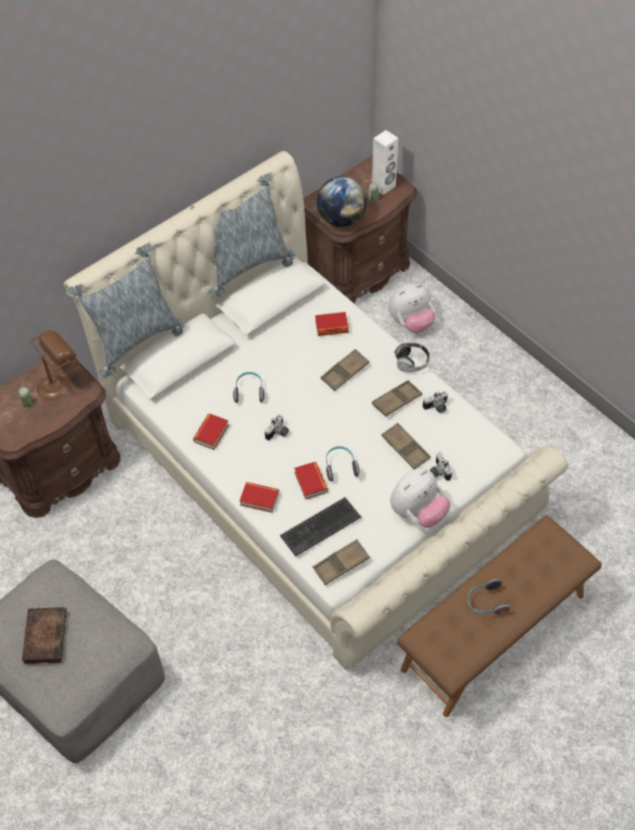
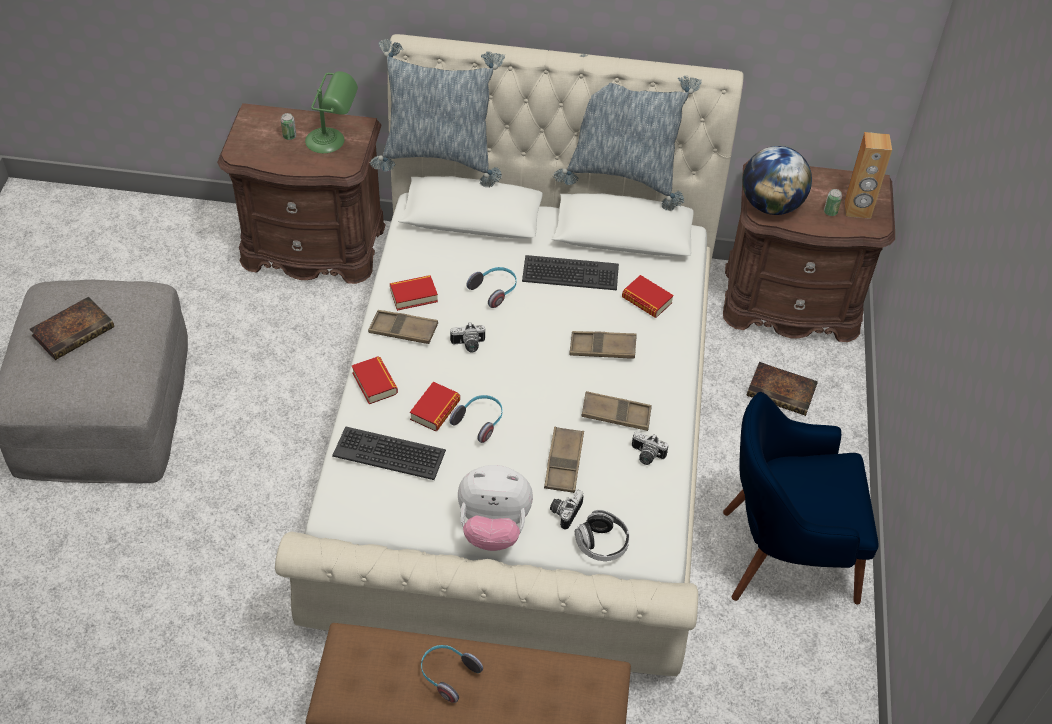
camera: 45 degrees right, 5 degrees down
brown table lamp [30,330,76,400] -> green table lamp [305,71,358,153]
brown tray [313,539,370,585] -> brown tray moved to [368,310,438,344]
white speaker [372,130,398,195] -> brown speaker [845,132,892,219]
plush toy [388,283,435,333] -> book [746,362,818,416]
headphones [394,342,430,372] -> headphones moved to [575,510,630,561]
none -> keyboard [522,255,619,290]
none -> blue armchair [723,392,879,605]

